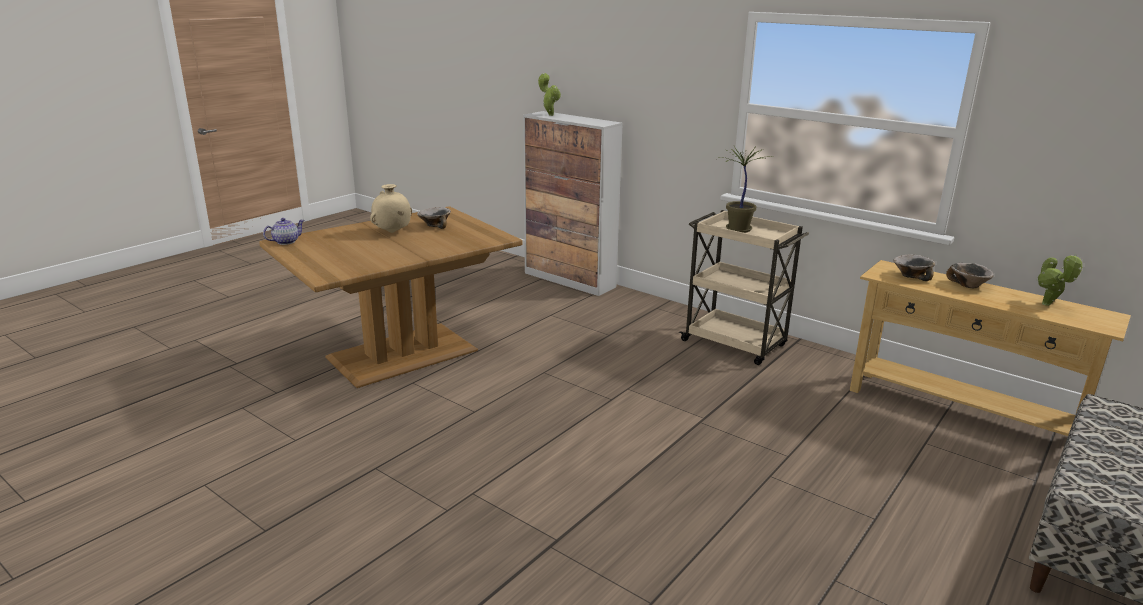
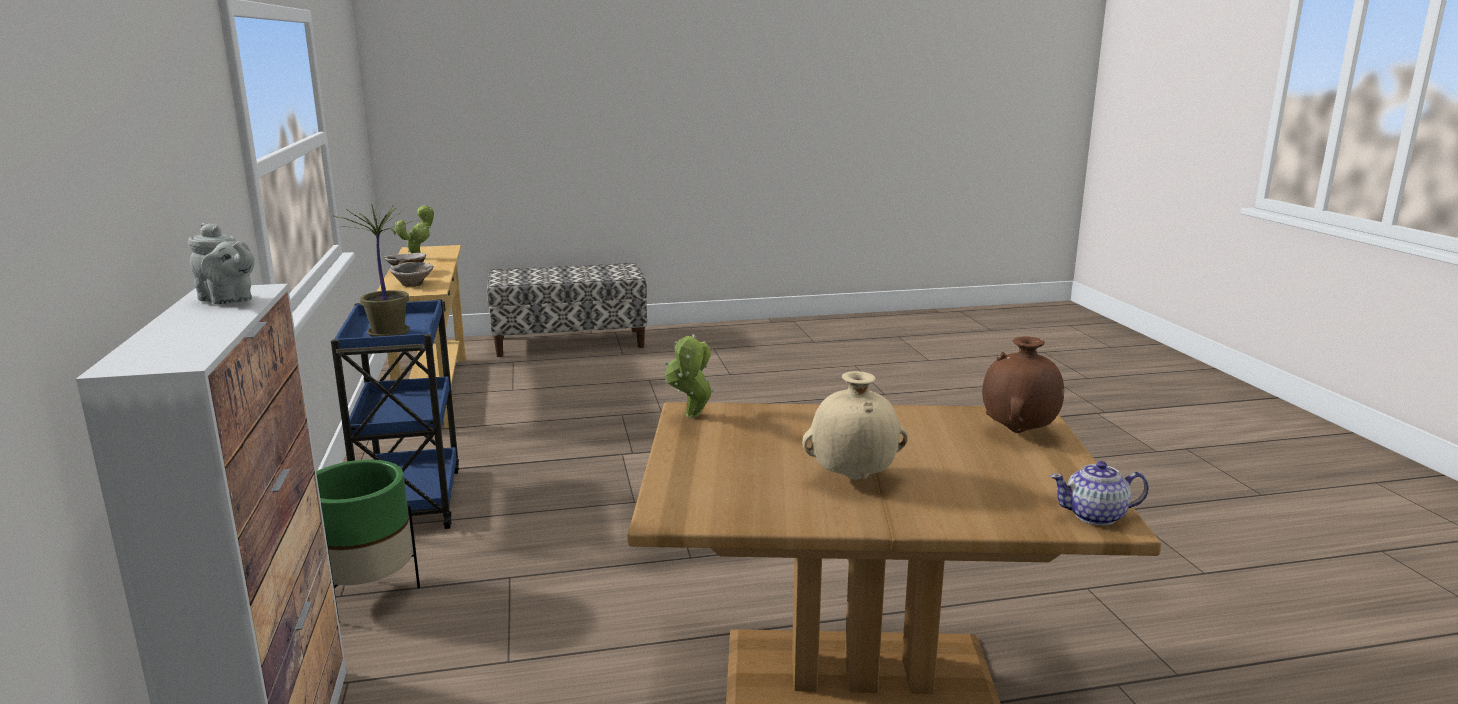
camera: 140 degrees left, 5 degrees down
bowl [417,207,451,229] -> none
potted plant [538,73,561,116] -> potted plant moved to [664,334,714,418]
beige cart [679,210,809,365] -> blue cart [331,299,459,529]
none -> grey teapot [188,223,255,304]
none -> green planter [316,460,420,620]
none -> brown vase [982,336,1064,433]

